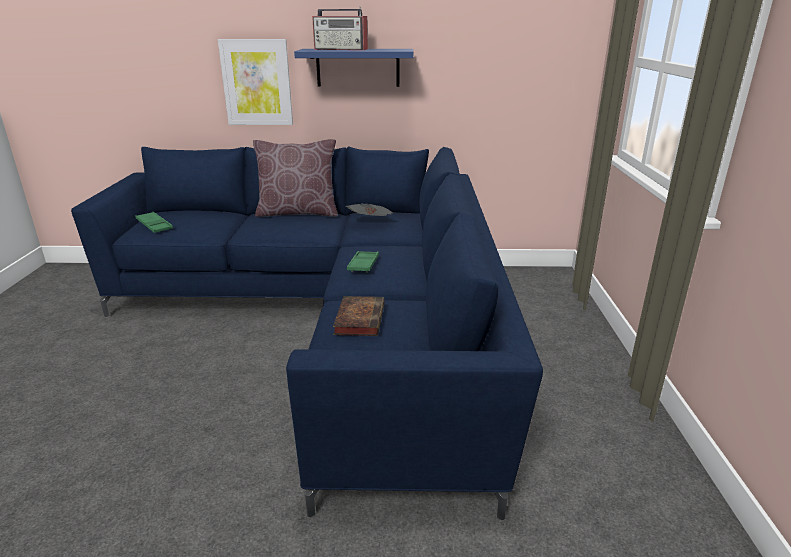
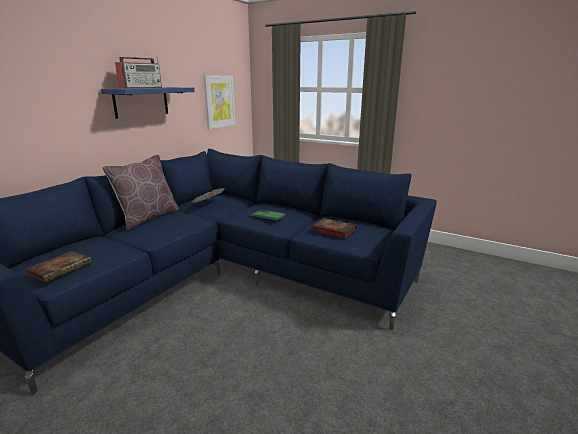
camera: 60 degrees left, 5 degrees down
green tray [135,212,173,233] -> book [25,251,92,283]
picture [218,39,293,125] -> picture moved to [203,75,235,129]

